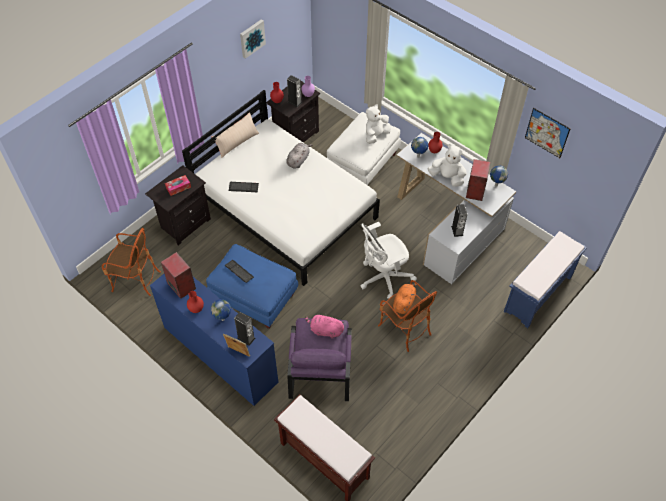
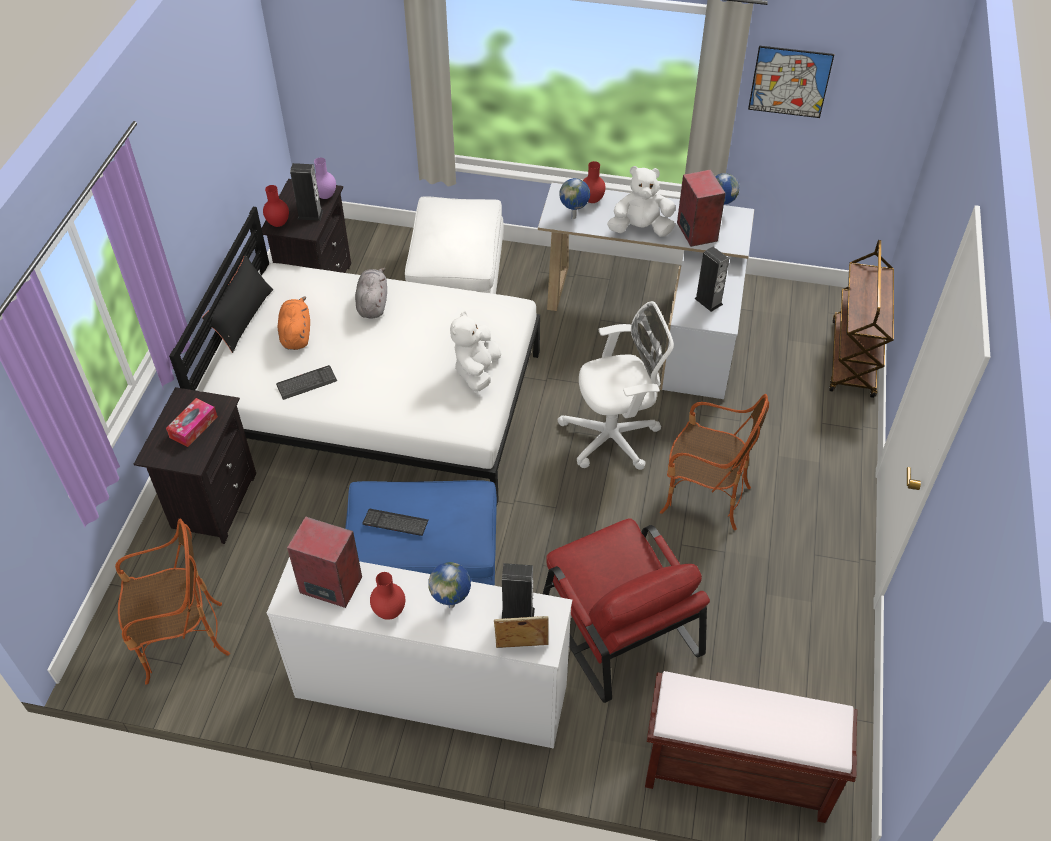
camera: 30 degrees left, 5 degrees down
blue dresser [150,274,278,406] -> white dresser [267,557,572,749]
beige pillow [212,112,259,158] -> black pillow [202,255,273,353]
picture [240,19,266,59] -> none
purple armchair [287,318,352,401] -> red armchair [543,518,710,703]
pink plush toy [305,313,344,339] -> none
white office chair [361,222,417,298] -> white office chair turned 135 degrees counterclockwise [558,301,674,470]
white plush toy [366,104,391,144] -> white plush toy moved to [450,311,501,392]
orange plush toy [393,283,417,314] -> orange plush toy moved to [278,296,310,350]
blue bench [504,231,587,328] -> brown cart [829,240,894,398]

